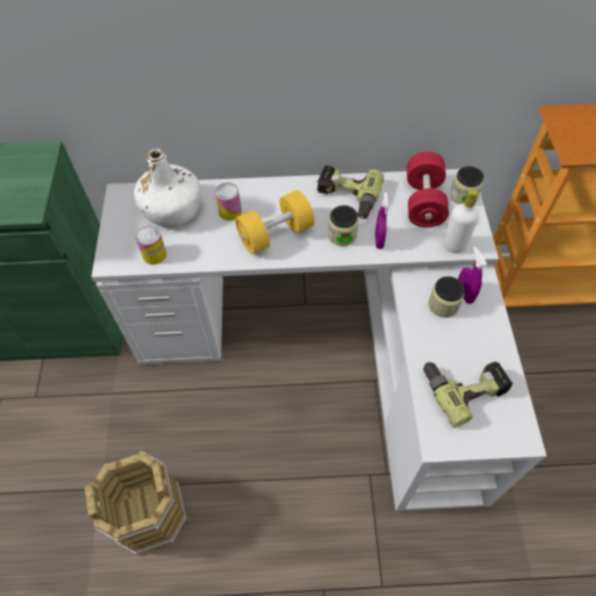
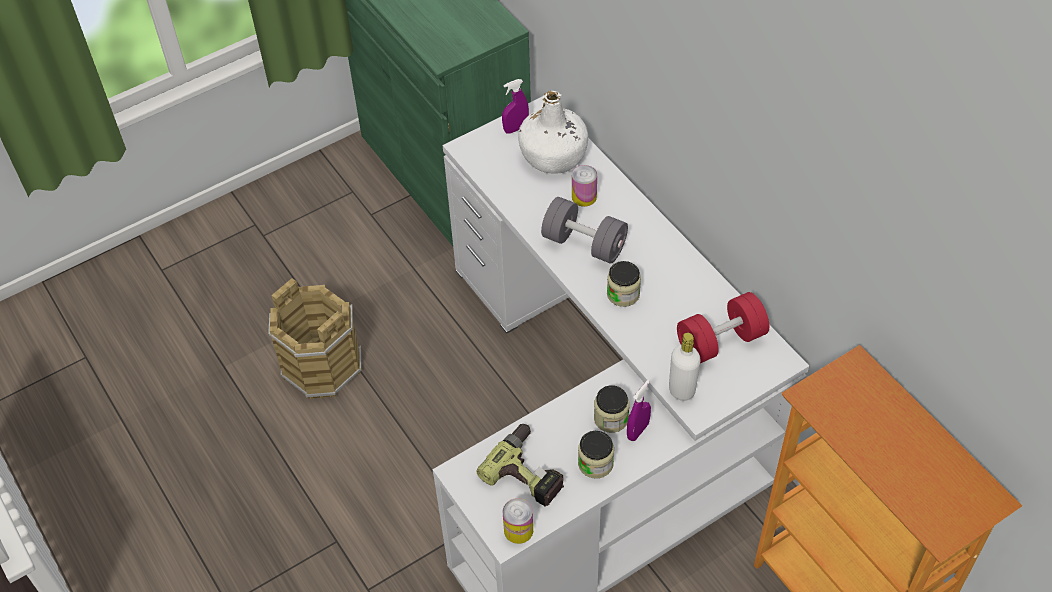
camera: 60 degrees right, 5 degrees down
can [135,226,167,265] -> can moved to [503,498,533,544]
yellow dumbbell [235,190,315,254] -> grey dumbbell [541,197,628,264]
power drill [317,165,384,219] -> none
purple spray bottle [375,192,389,249] -> purple spray bottle moved to [502,79,529,134]
jar [450,166,484,205] -> jar moved to [578,431,614,479]

